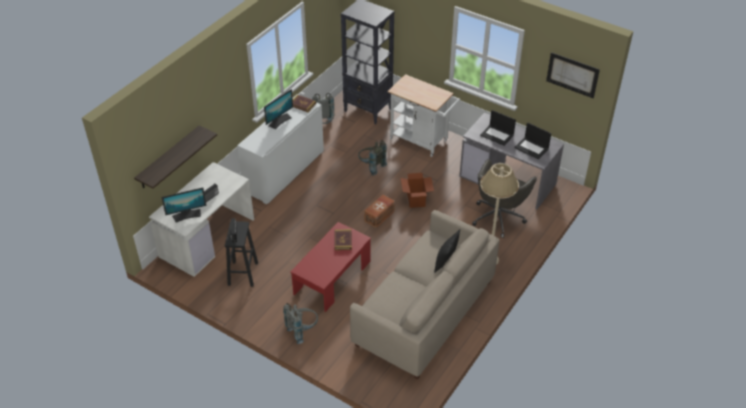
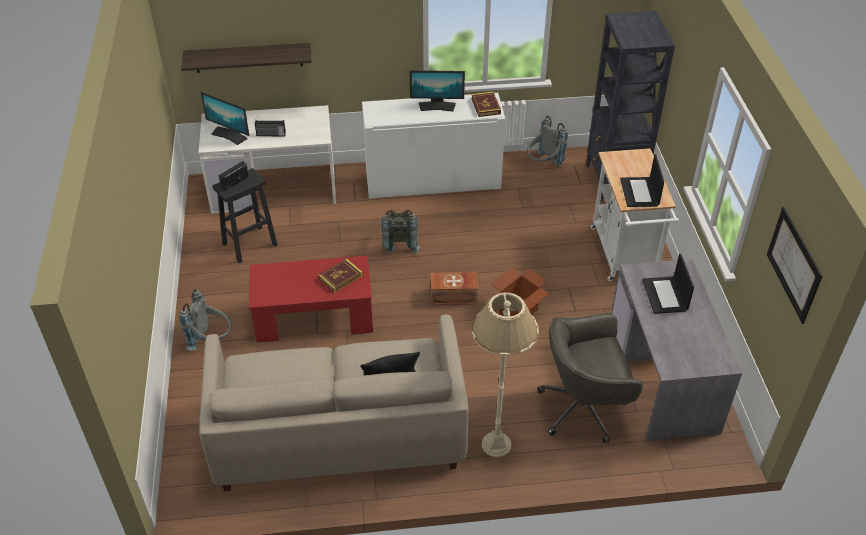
camera: 50 degrees right, 0 degrees up
grey backpack [358,140,387,175] -> grey backpack moved to [382,209,420,254]
laptop [514,122,551,159] -> laptop moved to [620,154,664,207]

